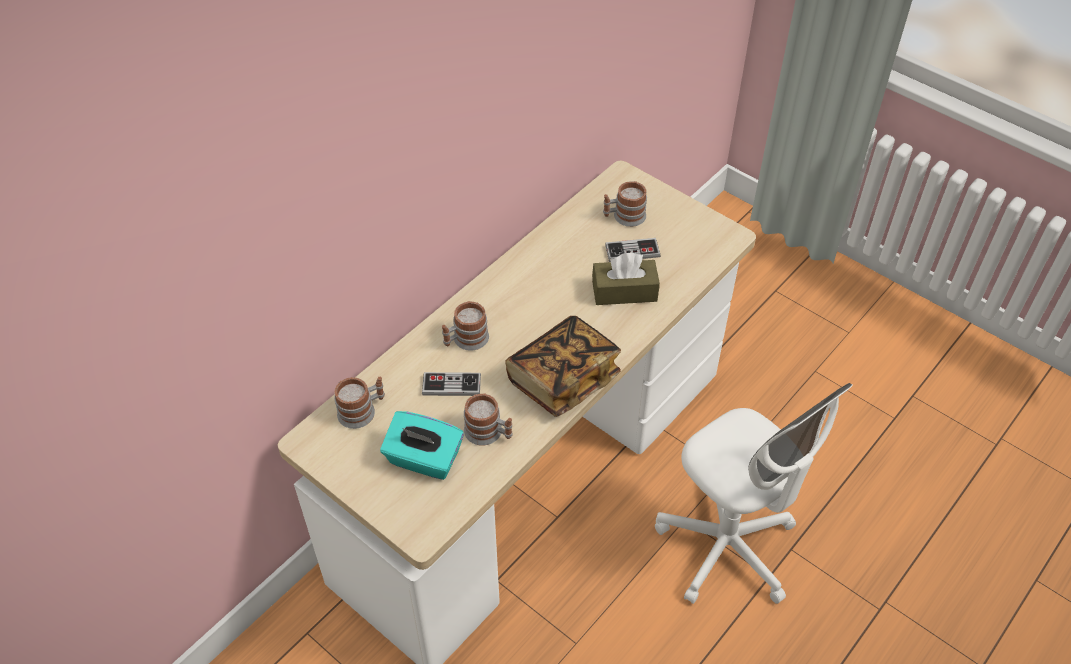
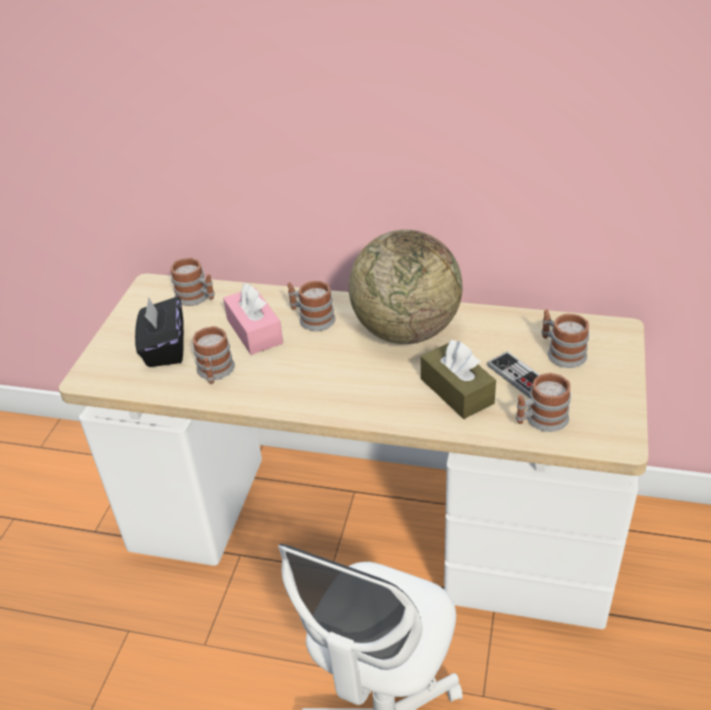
camera: 65 degrees right, 10 degrees down
turquoise tissue box [380,411,464,480] -> black tissue box [135,296,184,367]
game controller [422,372,481,396] -> pink tissue box [223,283,283,355]
book [505,316,621,417] -> none
none -> globe [349,230,462,344]
none -> mug [516,373,571,432]

